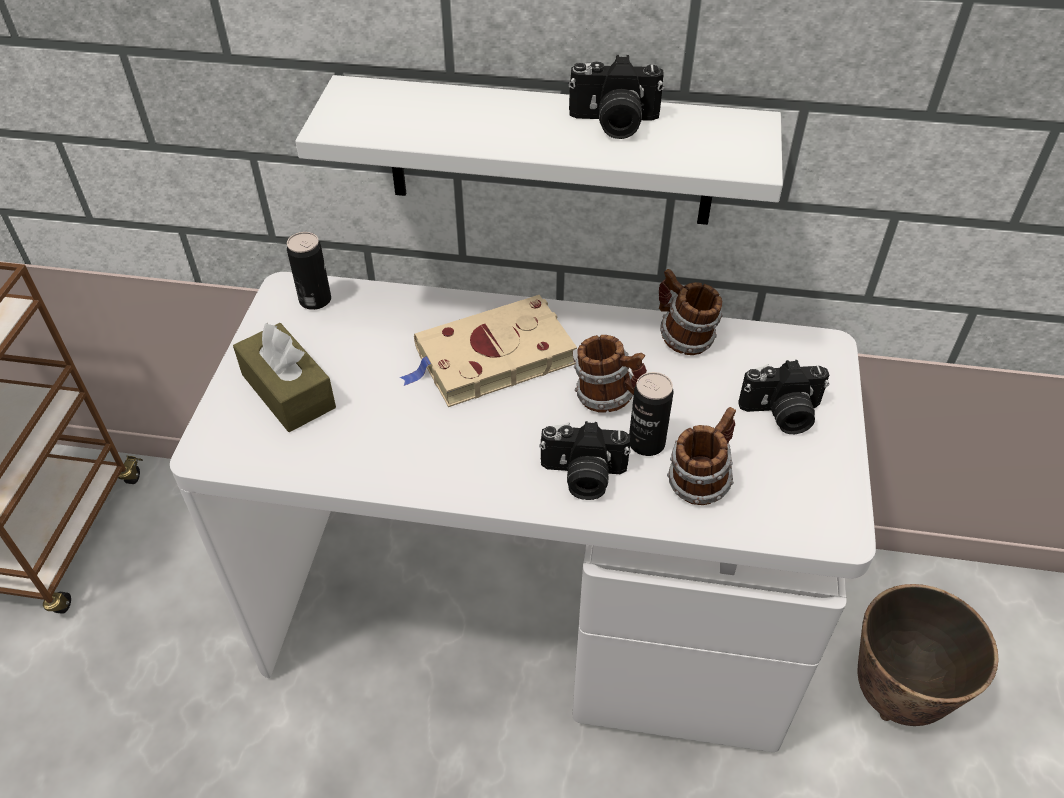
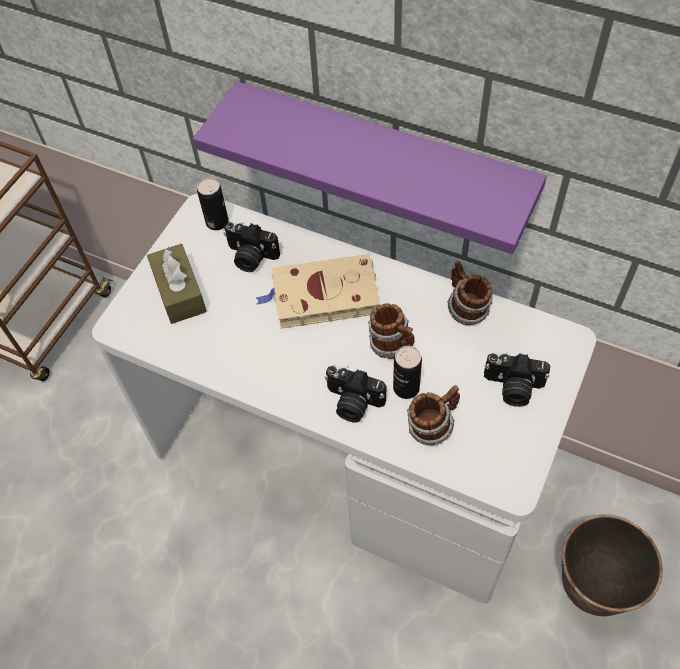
camera: 20 degrees right, 10 degrees up
white shelf [295,75,783,225] -> purple shelf [193,81,547,254]
camera [569,55,664,139] -> camera moved to [224,222,280,272]

